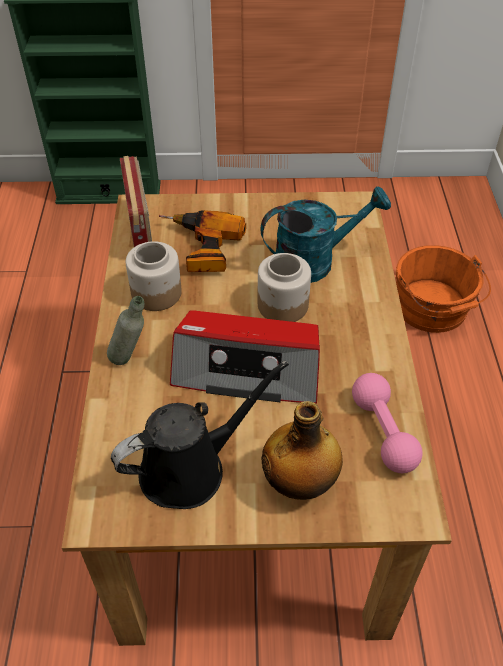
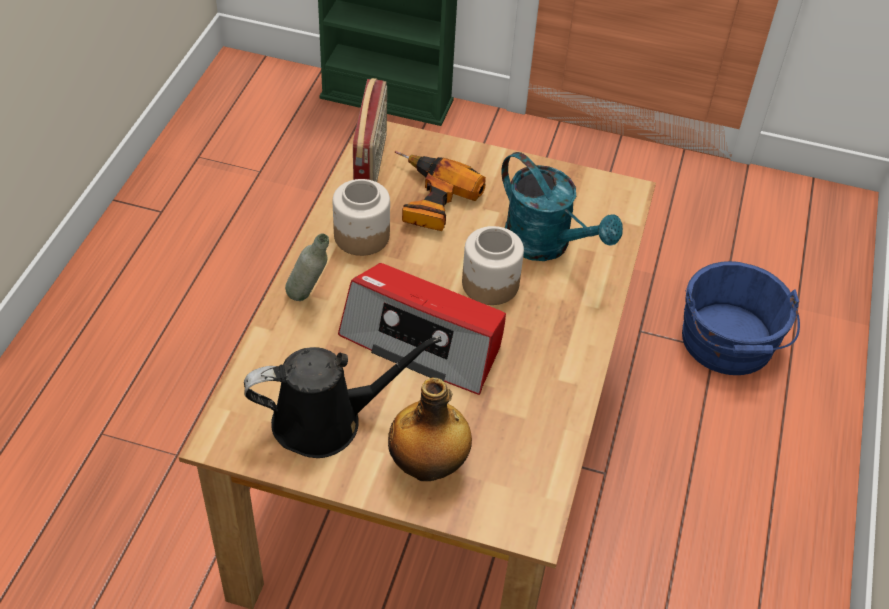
camera: 15 degrees right, 0 degrees up
turquoise watering can [260,186,391,283] -> turquoise watering can turned 45 degrees clockwise [501,152,623,261]
pink dumbbell [352,373,422,473] -> none
orange bucket [396,245,491,333] -> blue bucket [682,261,800,375]

